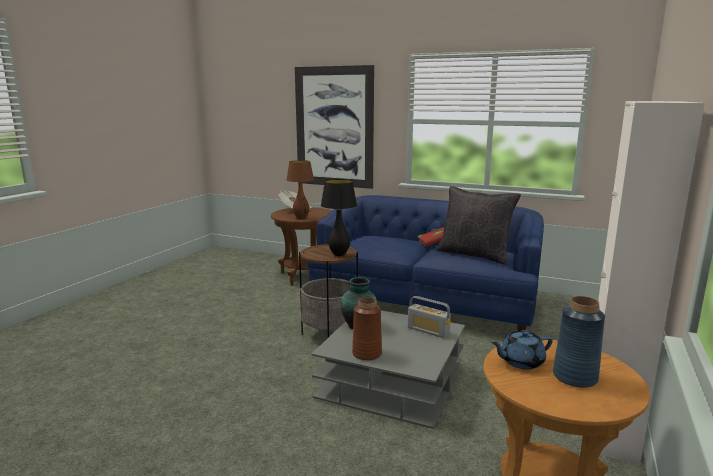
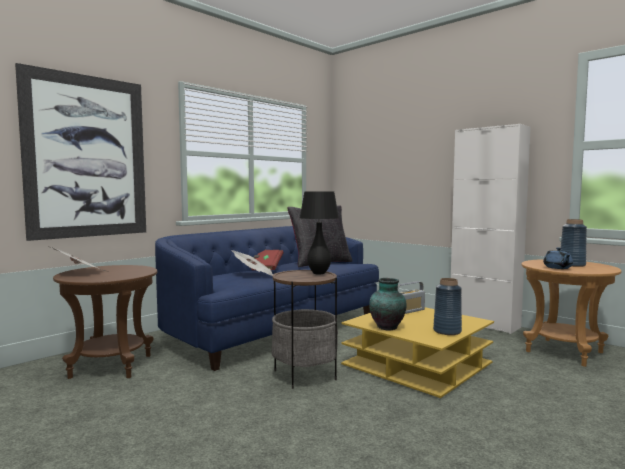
camera: 70 degrees left, 10 degrees down
brown table lamp [287,160,314,219] -> none
grey coffee table [311,310,465,429] -> yellow coffee table [341,307,494,398]
brown vase [352,297,382,361] -> blue vase [433,278,462,335]
none -> newspaper [231,250,273,276]

